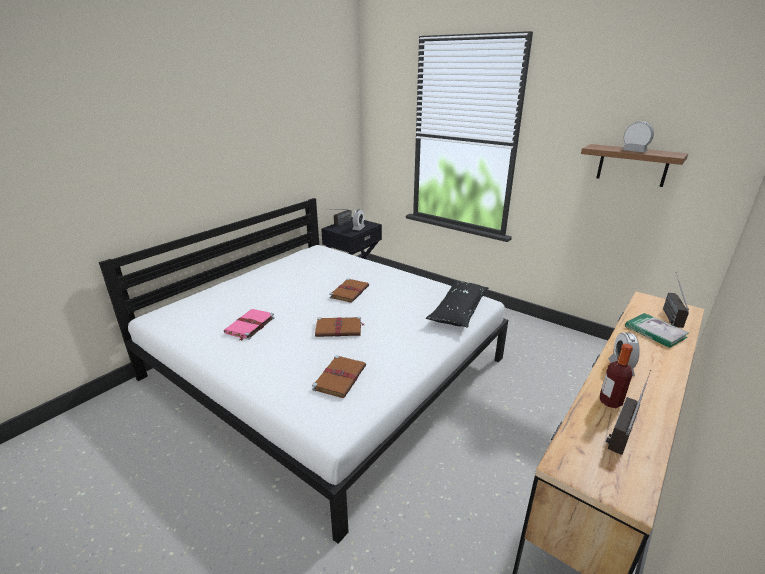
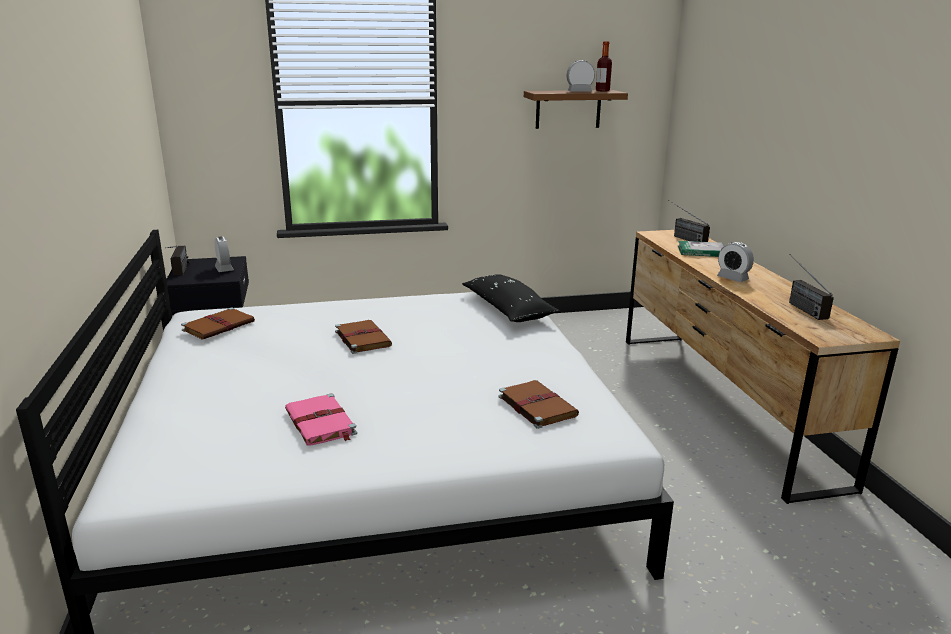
camera: 50 degrees left, 5 degrees down
brown book [315,317,364,337] -> brown book moved to [181,308,255,339]
bottle [599,343,633,408] -> bottle moved to [596,41,612,92]

